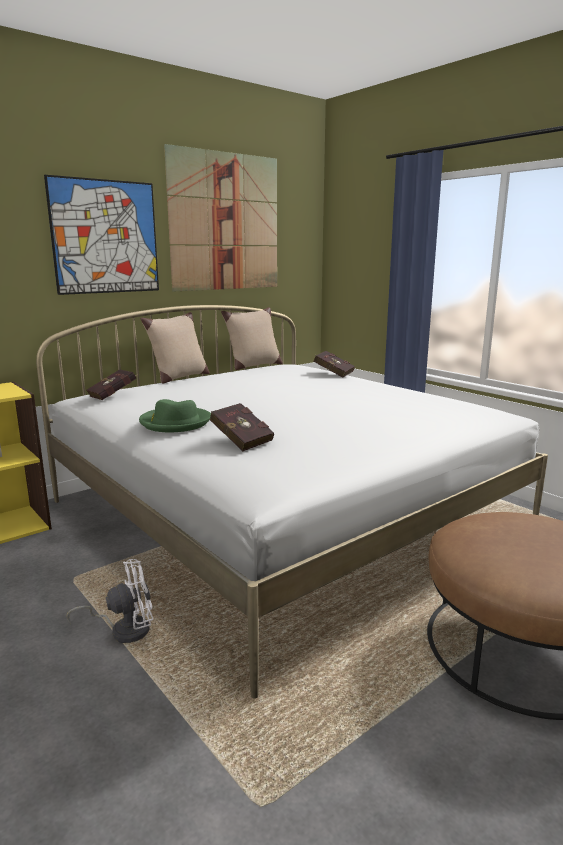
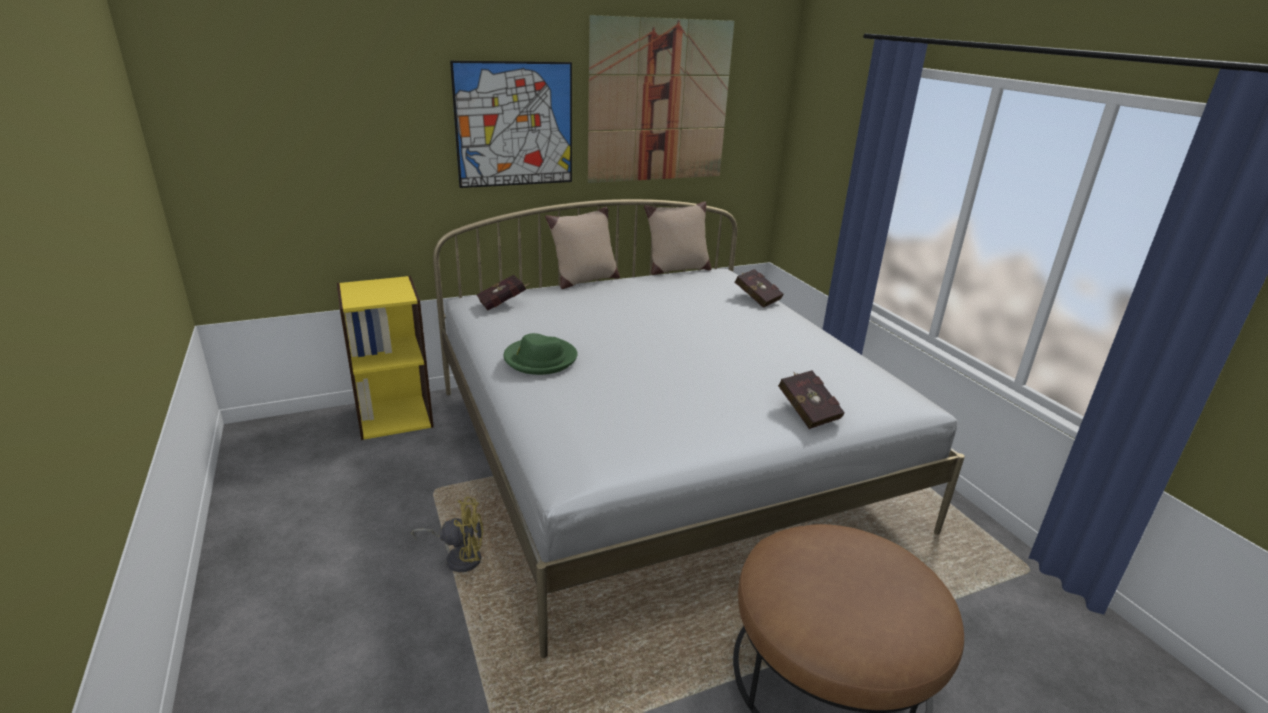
camera: 15 degrees right, 10 degrees up
white fan [66,559,153,643] -> yellow fan [411,497,483,572]
red book [210,403,274,451] -> red book moved to [778,370,845,429]

